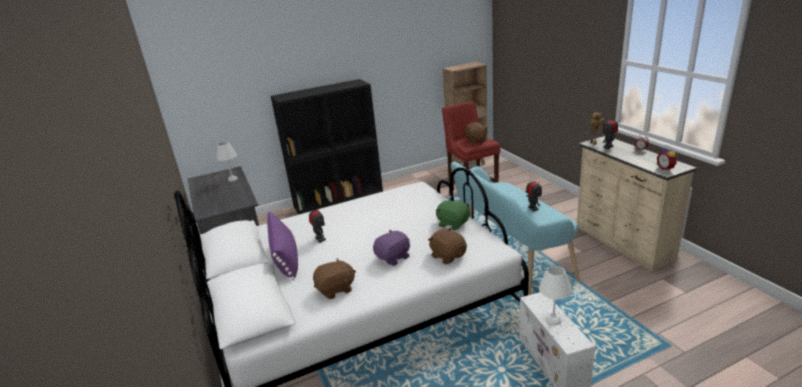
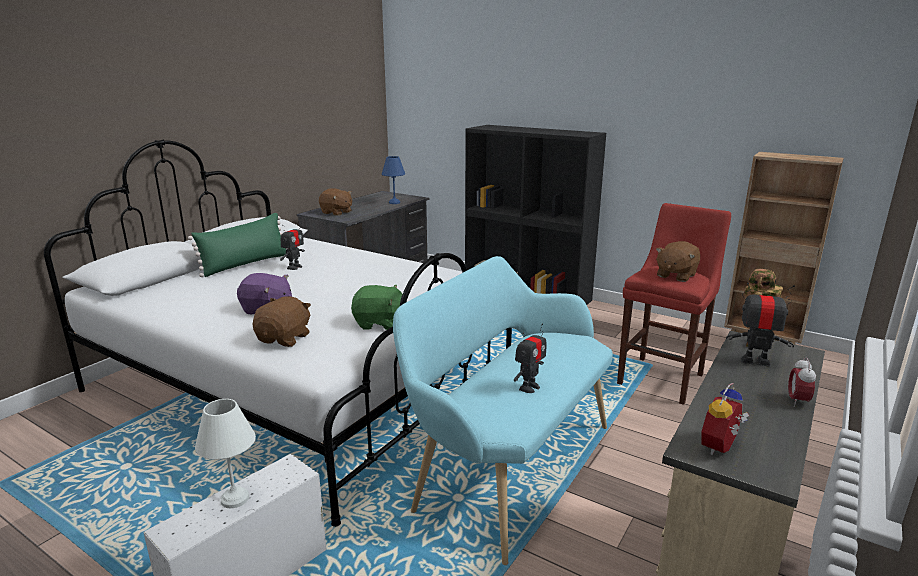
camera: 55 degrees right, 5 degrees down
white table lamp [216,142,238,182] -> blue table lamp [382,156,405,204]
purple pillow [267,211,298,280] -> green pillow [188,213,287,277]
brown plush toy [313,258,356,299] -> brown plush toy moved to [319,188,352,216]
green plush toy [436,199,470,231] -> green plush toy turned 90 degrees clockwise [351,285,403,330]

